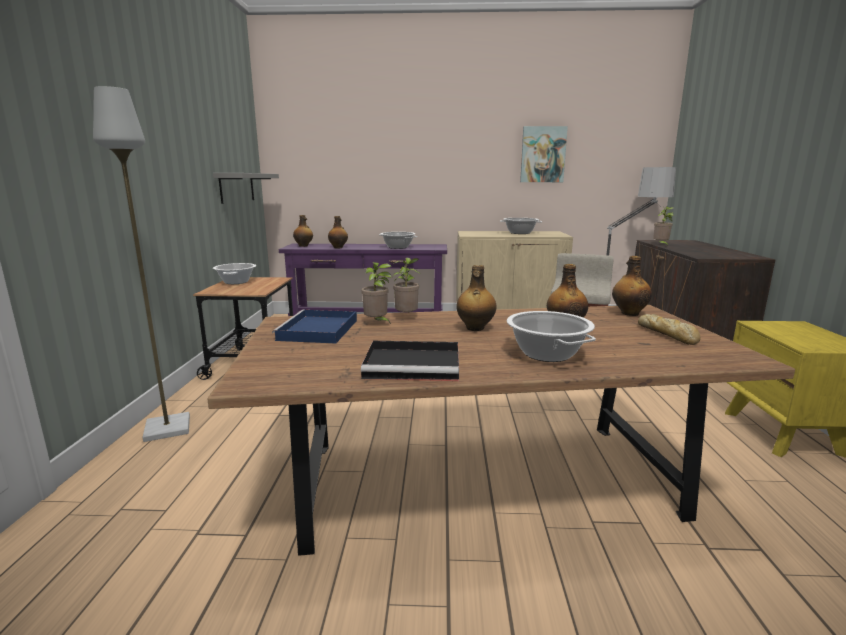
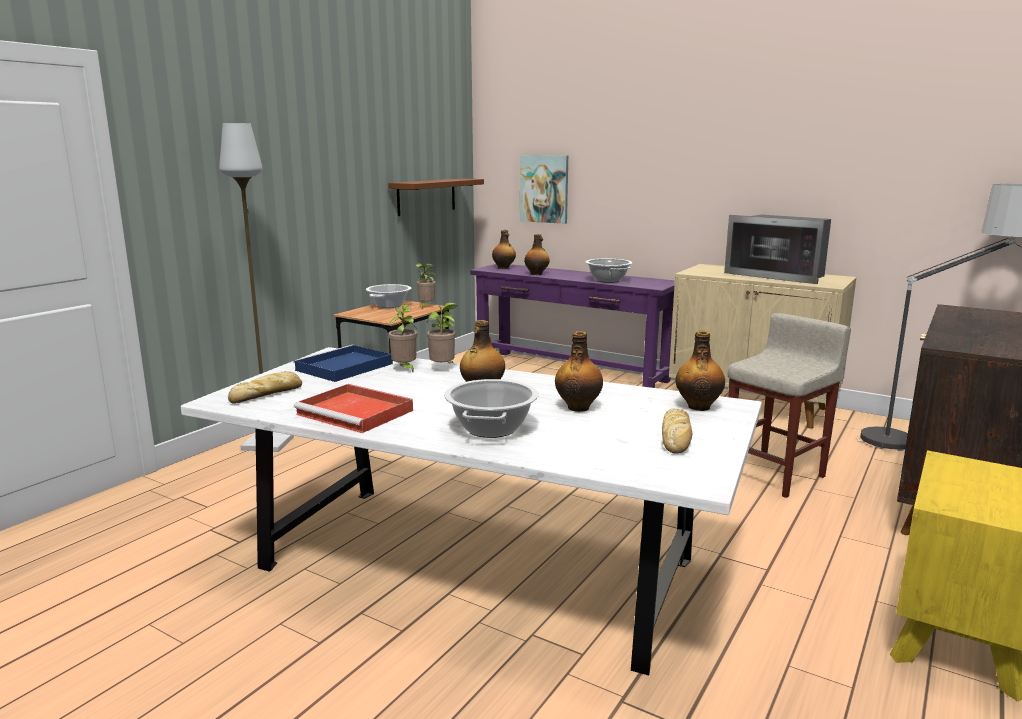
camera: 30 degrees right, 0 degrees up
brown dining table [207,305,795,556] -> white dining table [181,347,762,676]
grey shelf [213,173,279,204] -> brown shelf [388,178,484,216]
black tray [361,341,459,381] -> red tray [294,384,413,433]
cooking pot [500,218,542,234] -> microwave [724,215,831,284]
picture [520,126,568,182] -> picture moved to [520,155,568,224]
potted plant [653,207,674,246] -> potted plant moved to [415,263,436,308]
none -> bread [228,371,302,404]

